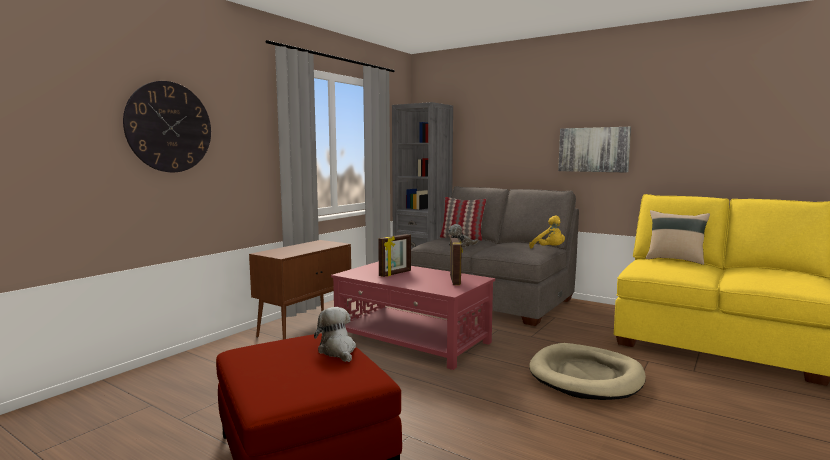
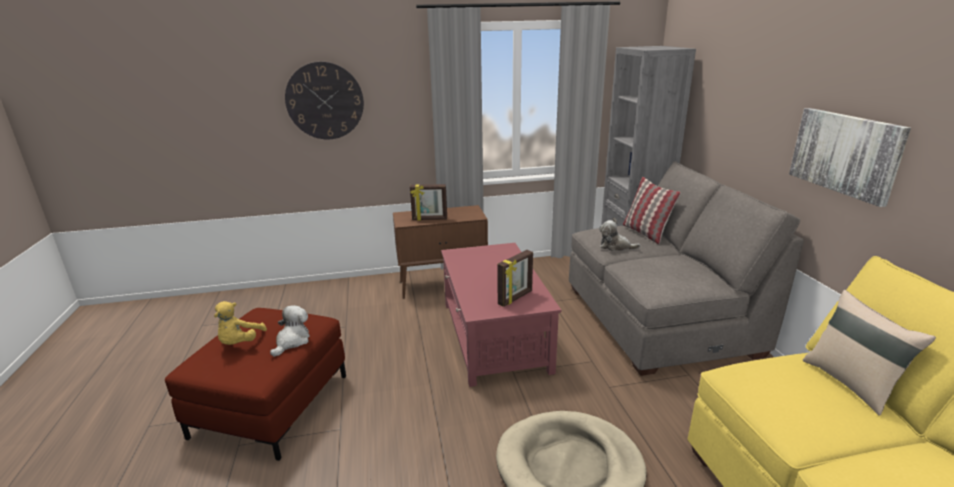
camera: 45 degrees right, 15 degrees up
picture frame [378,234,411,277] -> picture frame moved to [410,184,447,221]
yellow plush toy [529,216,565,249] -> yellow plush toy moved to [214,301,267,345]

